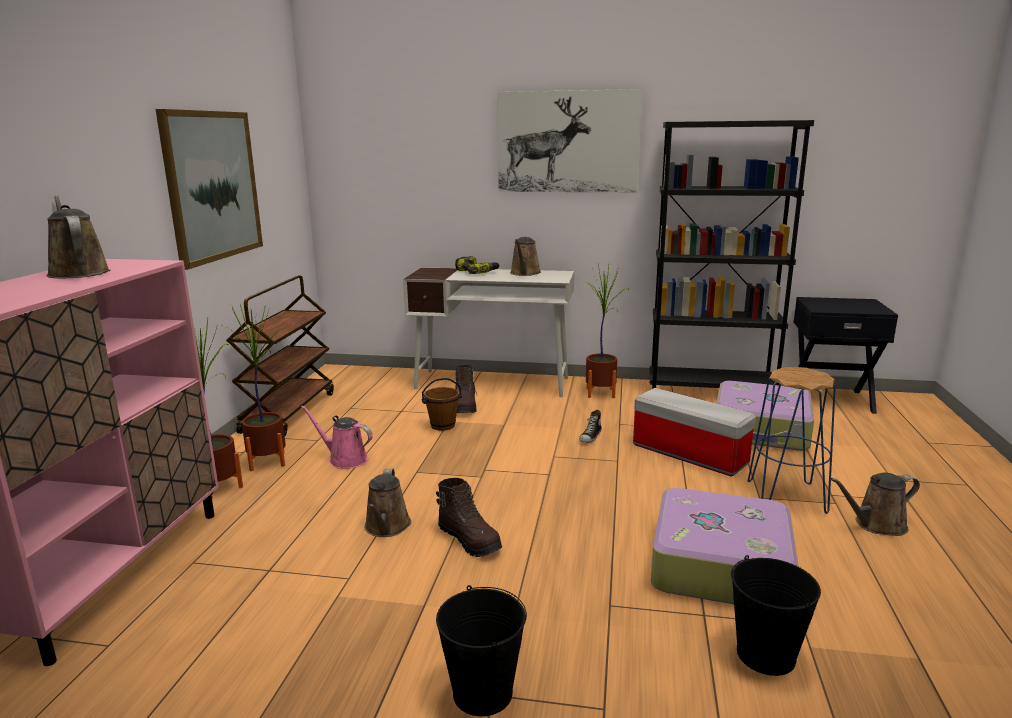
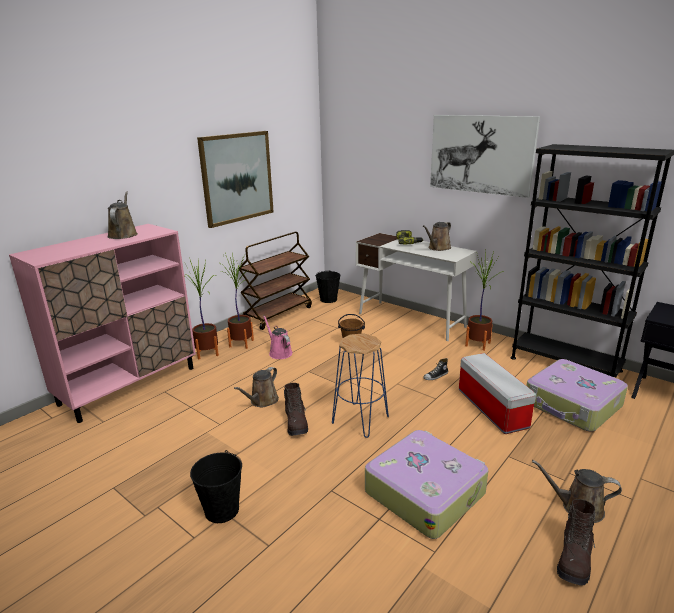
camera: 30 degrees right, 5 degrees up
brown boot [455,365,477,413] -> brown boot moved to [557,499,595,585]
black bucket [731,555,821,676] -> black bucket moved to [315,270,340,303]
blue stool [748,367,836,514] -> blue stool moved to [332,333,389,438]

